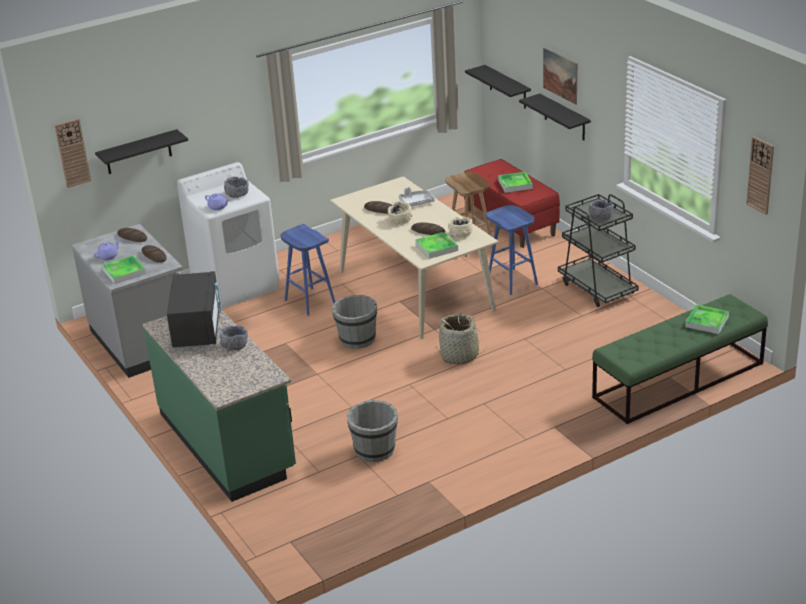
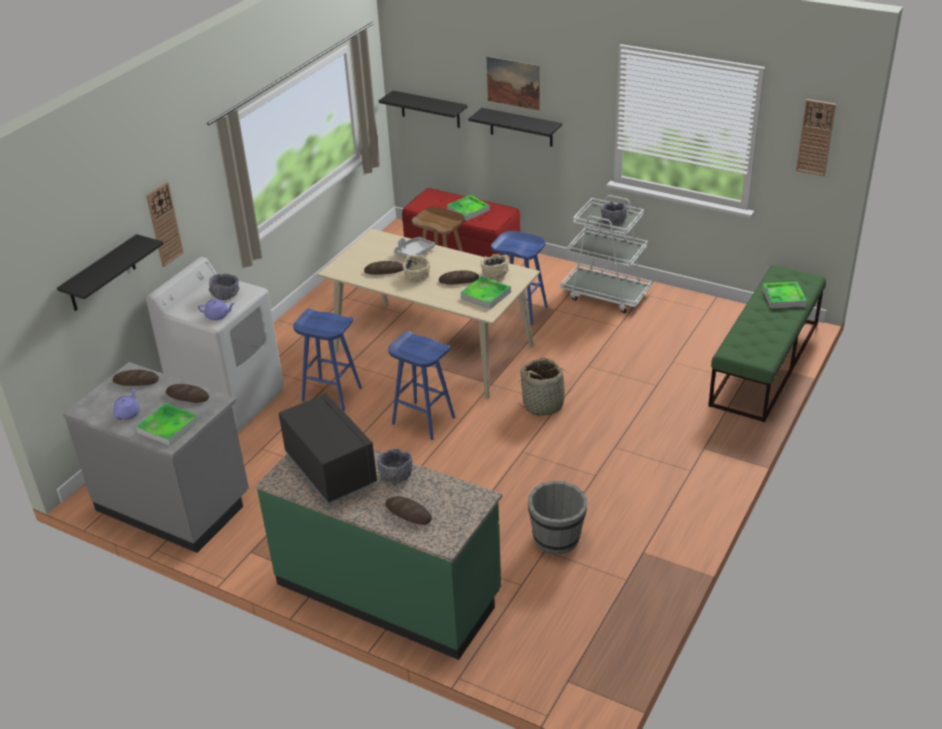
camera: 30 degrees left, 5 degrees up
wall clock [54,119,91,188] -> wall clock moved to [146,182,184,267]
grey bucket [332,295,377,349] -> blue stool [388,331,455,440]
black cart [558,194,639,307] -> white cart [560,195,652,313]
none -> bread [385,496,432,525]

